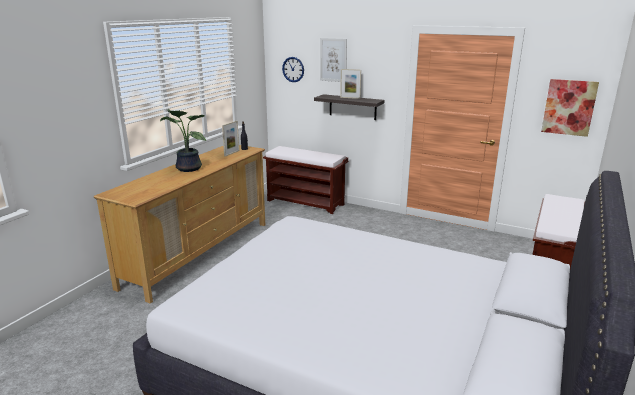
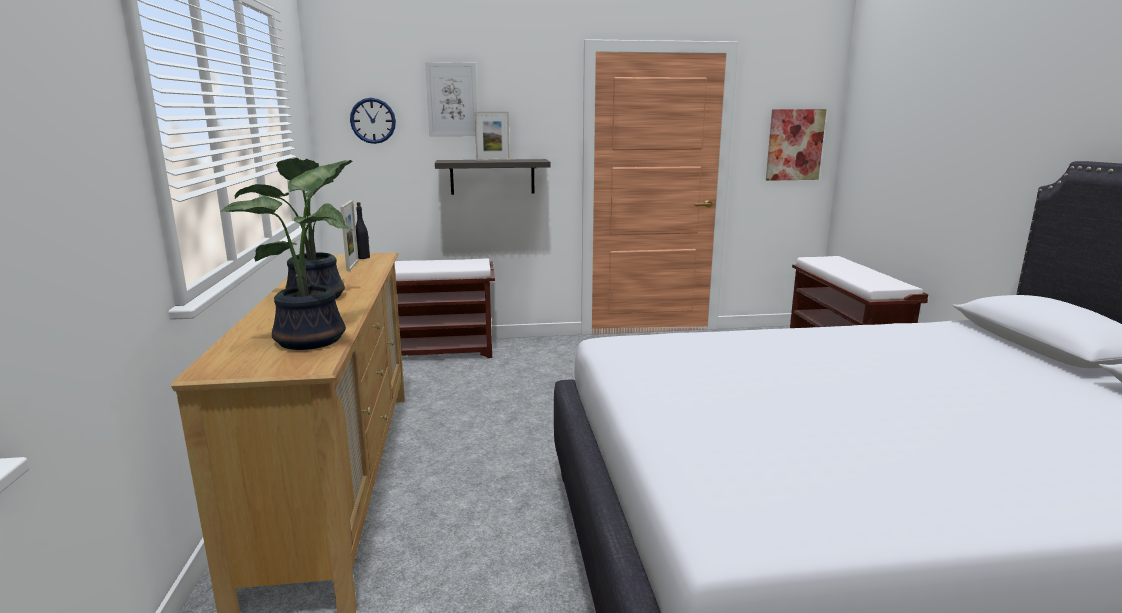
camera: 35 degrees left, 5 degrees down
none -> potted plant [221,160,352,350]

